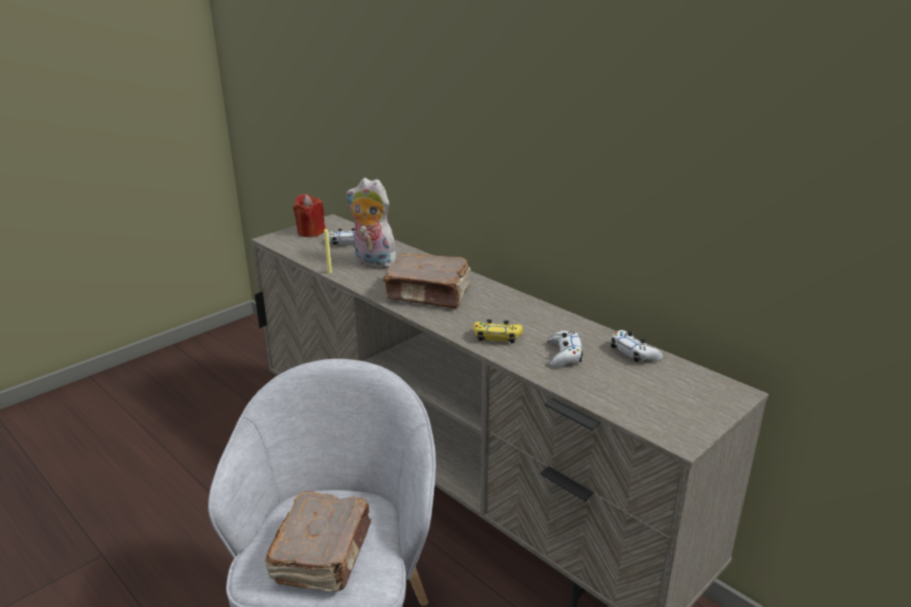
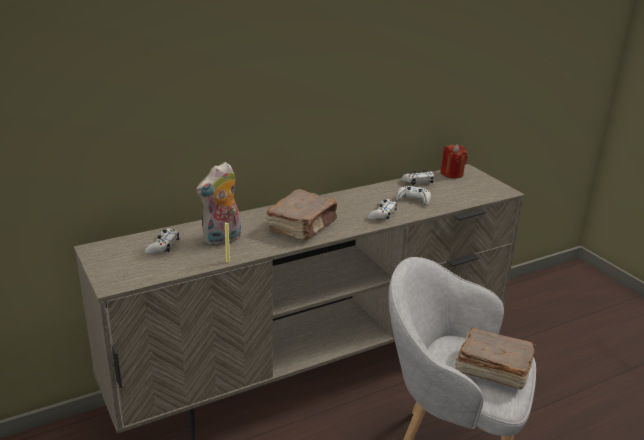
camera: 75 degrees left, 0 degrees up
red candle [293,194,326,237] -> red candle moved to [440,144,468,178]
yellow game controller [473,319,523,343] -> white game controller [368,199,397,220]

